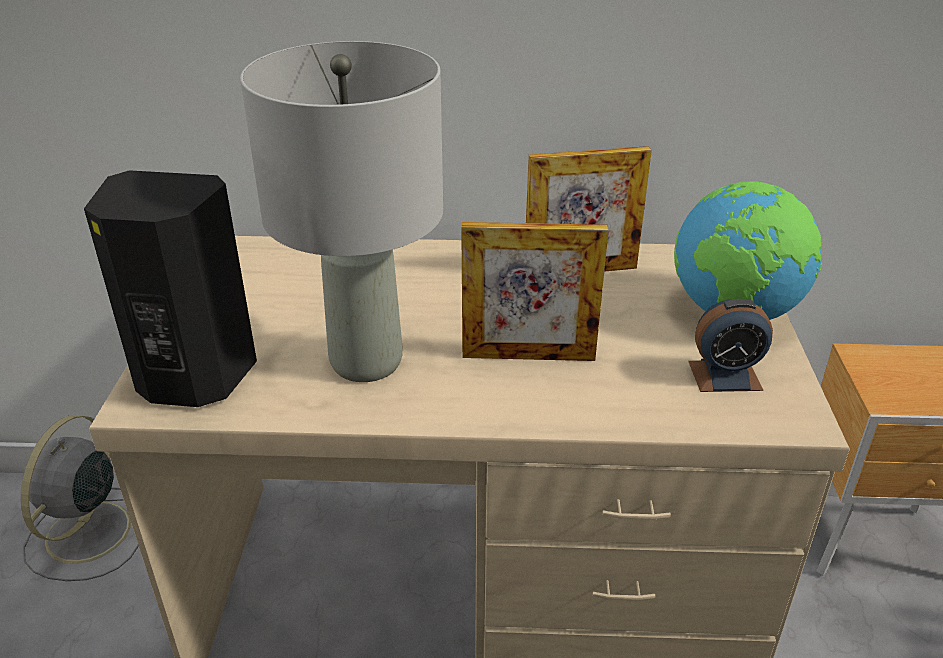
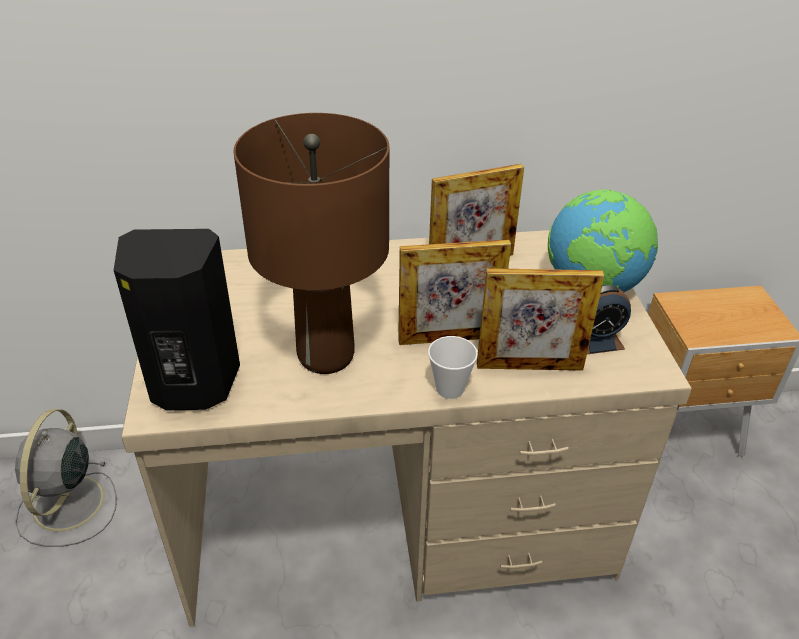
camera: 10 degrees left, 5 degrees up
grey table lamp [240,41,443,382] -> brown table lamp [233,113,389,374]
none -> cup [428,336,478,399]
none -> picture frame [477,268,604,371]

